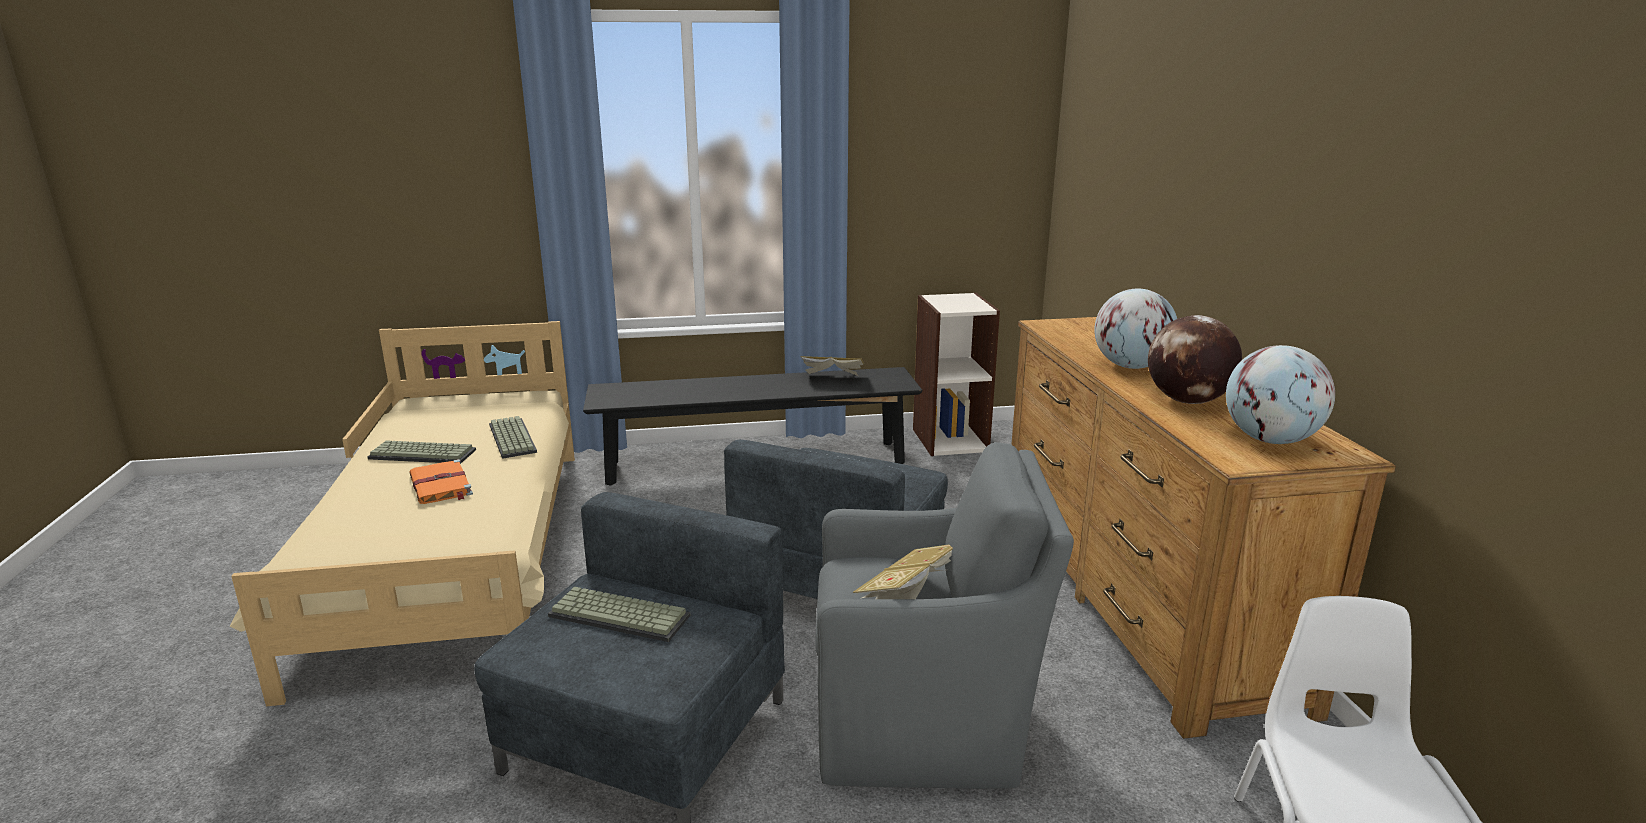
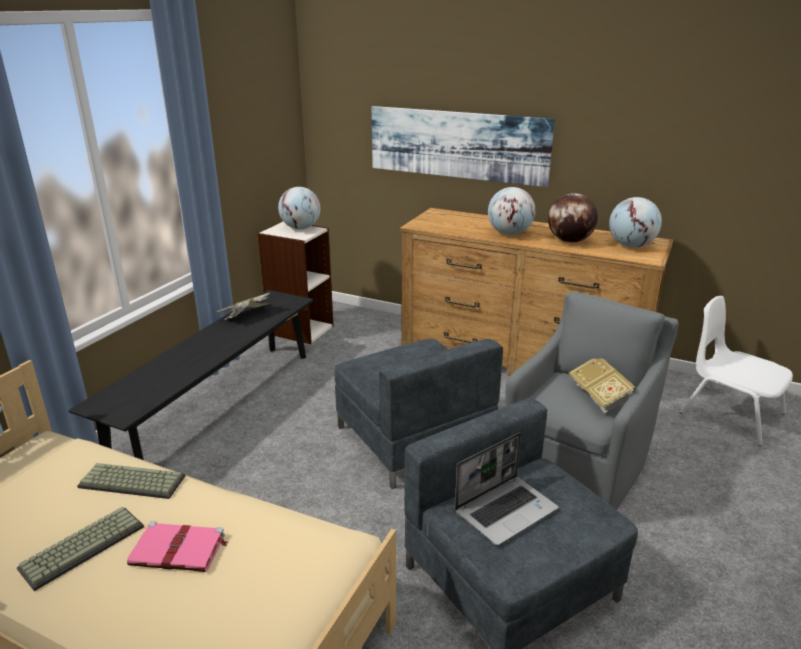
camera: 55 degrees left, 5 degrees up
orange book [409,459,473,504] -> pink book [127,521,228,572]
keyboard [548,587,690,642] -> laptop [455,432,558,546]
none -> globe [278,187,320,229]
none -> picture [371,106,555,187]

